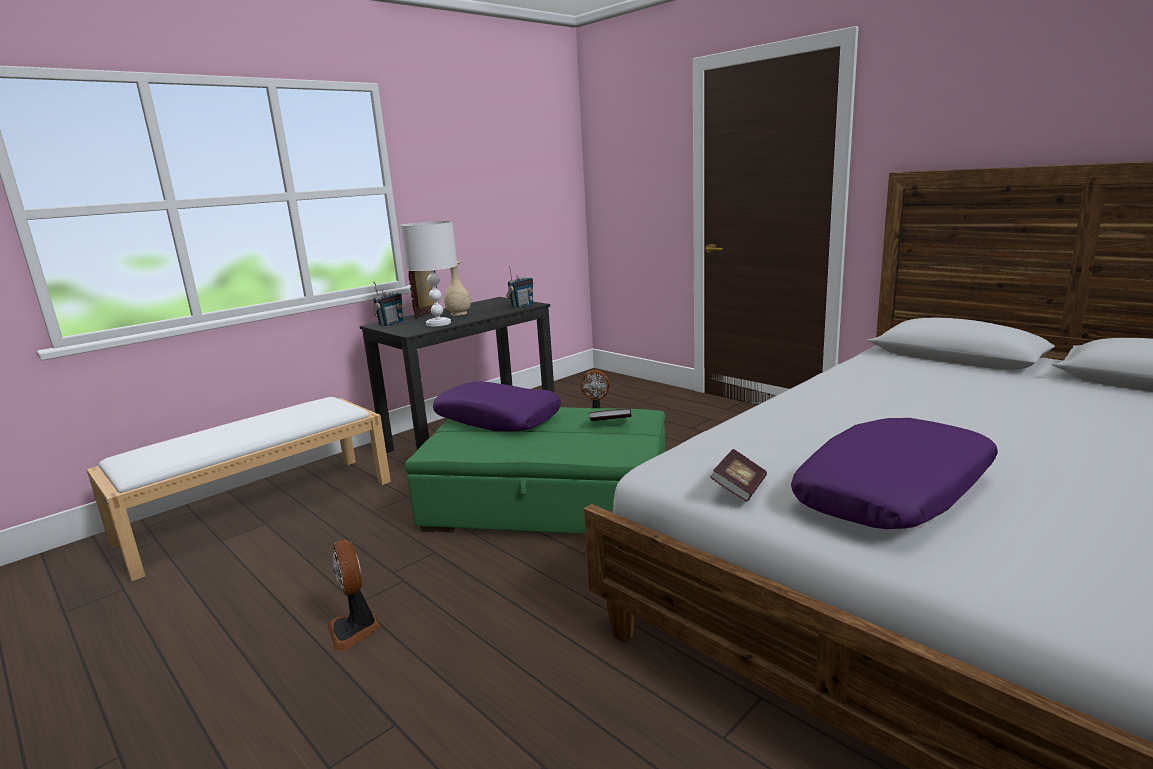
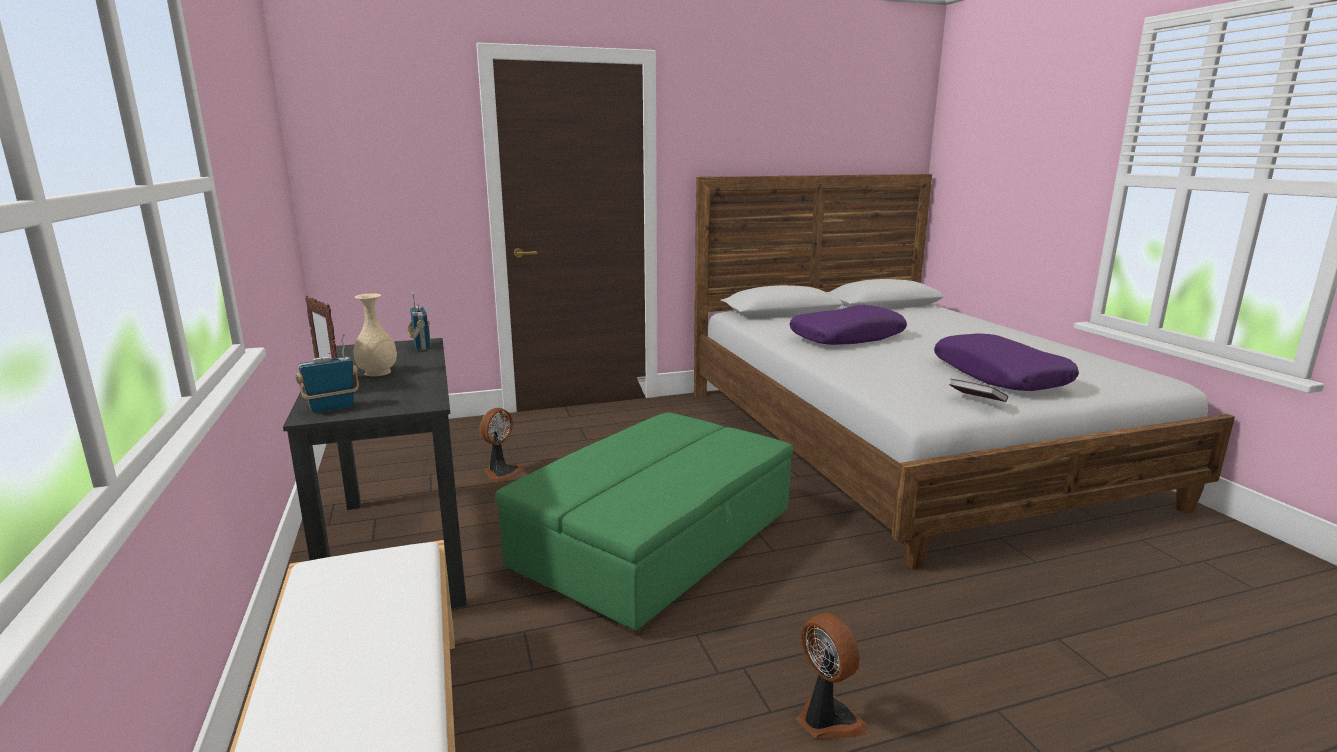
camera: 65 degrees left, 0 degrees up
fan [328,540,380,651] -> fan turned 120 degrees counterclockwise [797,613,868,738]
radio [373,281,403,326] -> radio turned 90 degrees counterclockwise [295,333,359,413]
white table lamp [399,221,458,326] -> none
purple pillow [433,381,561,431] -> purple pillow moved to [790,305,907,345]
book [589,408,632,421] -> none

